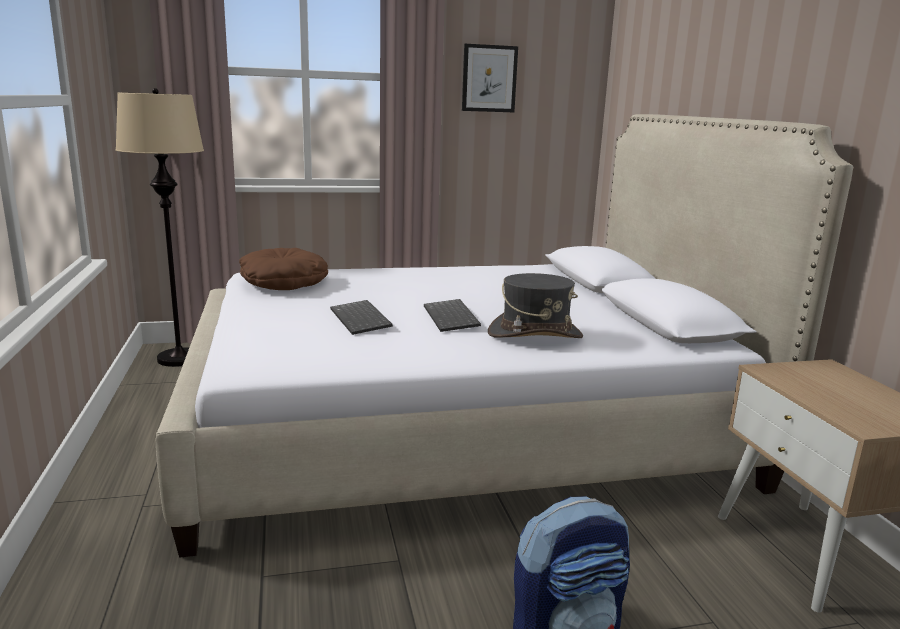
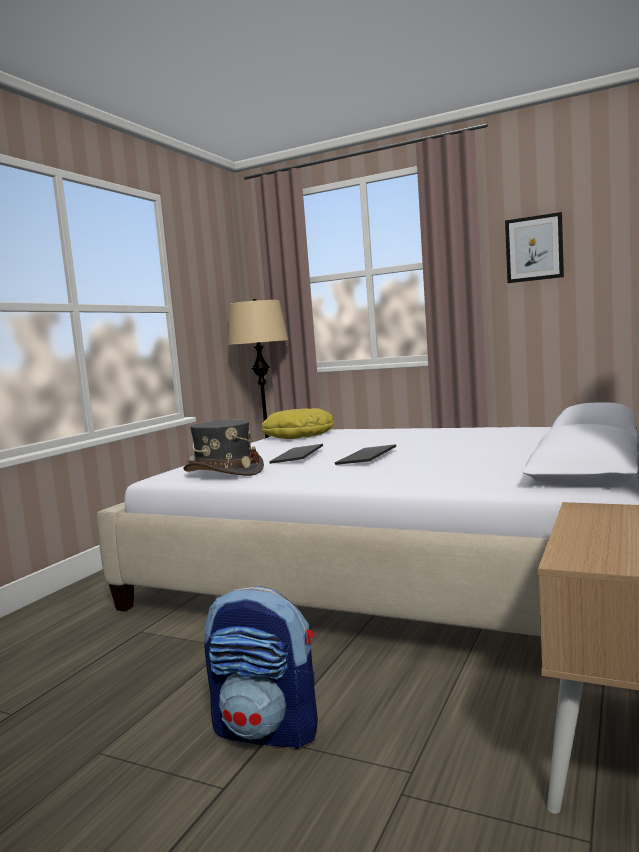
camera: 40 degrees right, 10 degrees down
brown pillow [239,248,328,290] -> yellow pillow [261,408,334,439]
grey hat [488,273,583,338] -> grey hat moved to [183,420,264,476]

